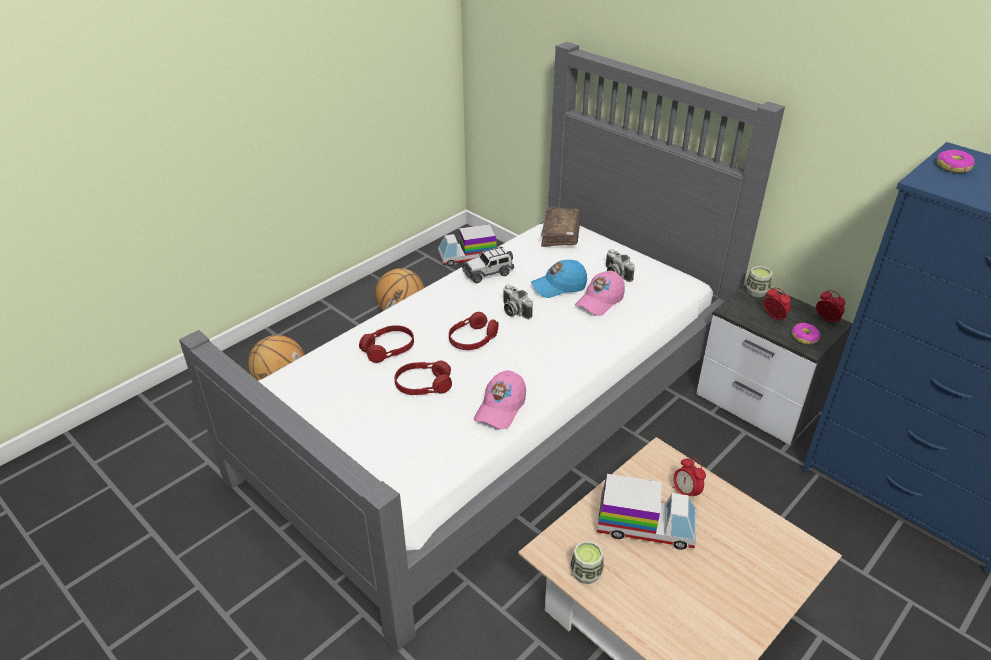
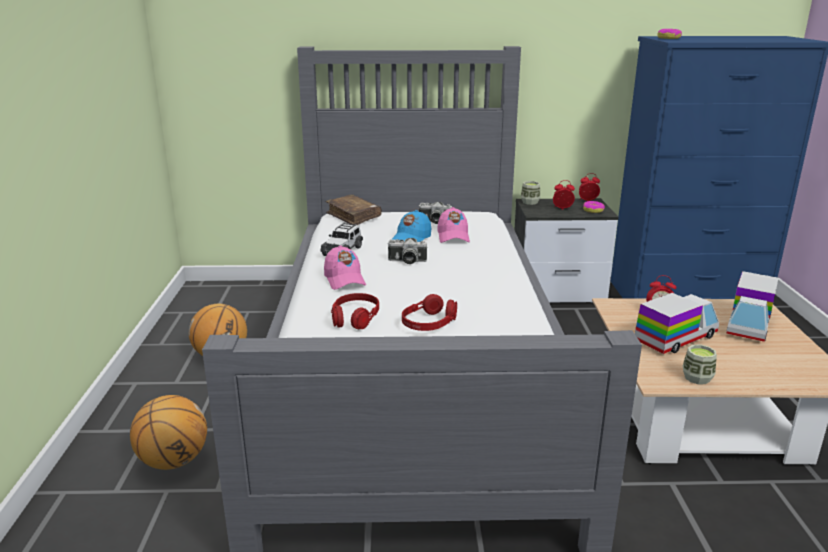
camera: 45 degrees left, 15 degrees down
toy truck [438,224,497,266] -> toy truck moved to [726,271,778,342]
red headphones [449,312,498,350] -> none
pink cap [474,370,526,429] -> pink cap moved to [324,245,366,290]

